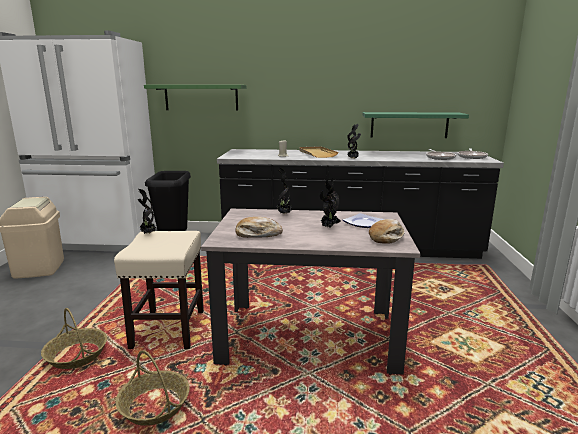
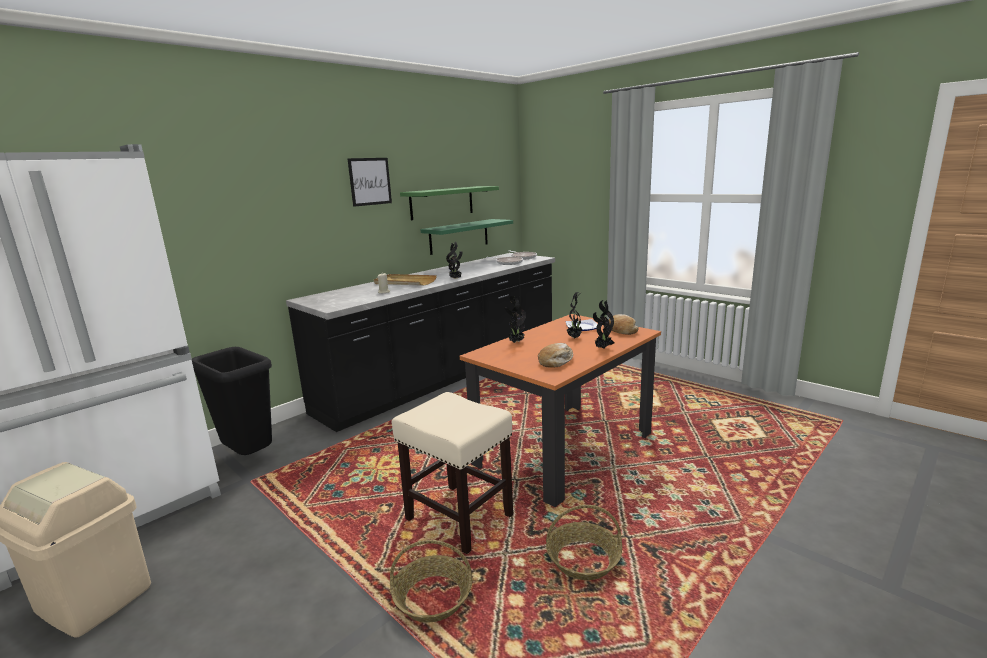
camera: 50 degrees left, 0 degrees up
potted plant [138,189,156,234] -> potted plant moved to [593,300,614,349]
green shelf [144,85,247,111] -> green shelf moved to [400,186,499,220]
beige dining table [201,209,421,375] -> orange dining table [460,314,661,507]
none -> picture [347,158,392,207]

